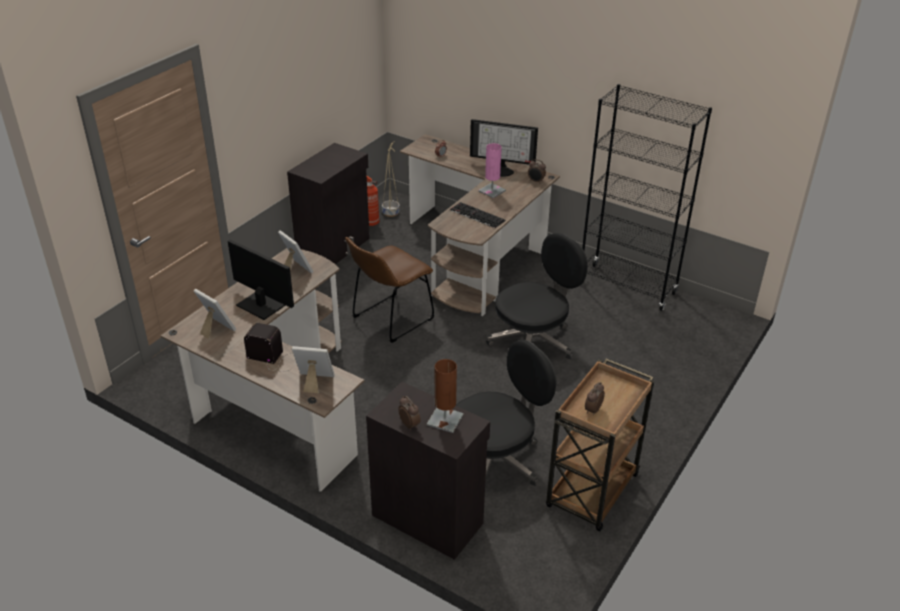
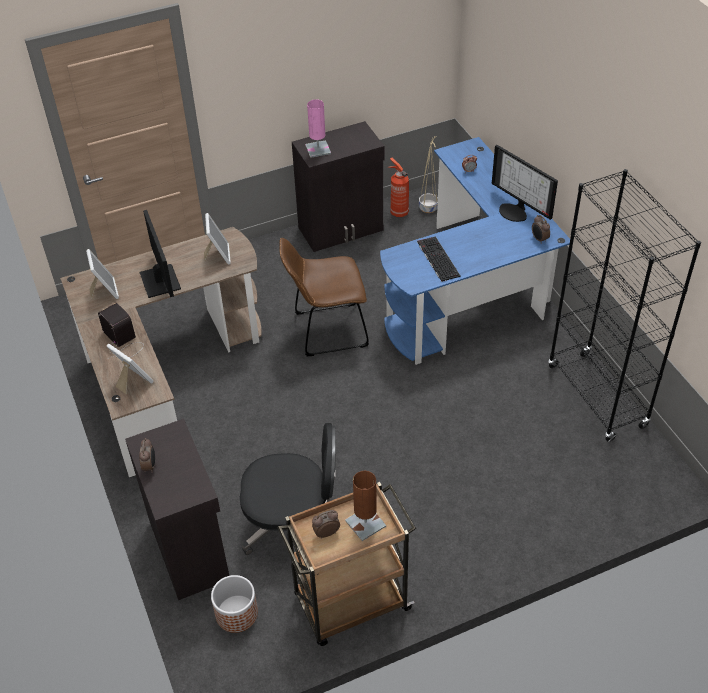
camera: 35 degrees right, 10 degrees up
brown desk [400,134,560,316] -> blue desk [380,137,570,365]
brown table lamp [427,359,464,433] -> brown table lamp moved to [345,471,386,541]
pink table lamp [478,143,506,198] -> pink table lamp moved to [305,99,331,158]
black office chair [486,233,588,359] -> none
none -> planter [211,575,258,633]

